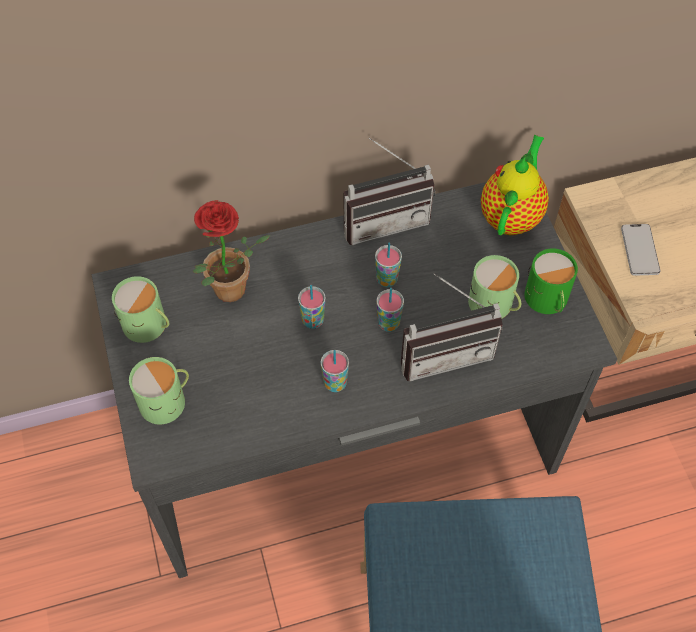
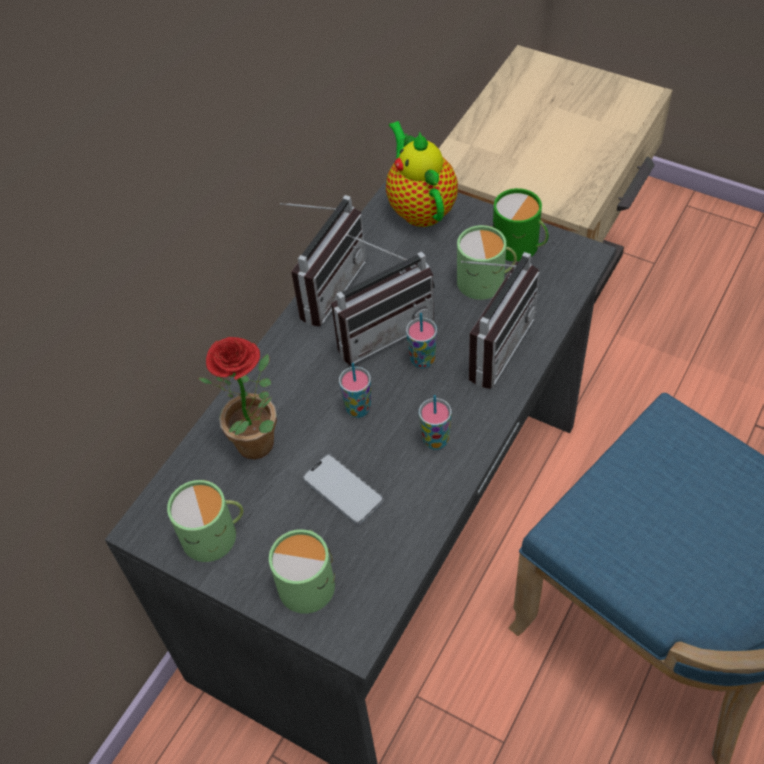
camera: 40 degrees left, 5 degrees down
cup [375,242,402,287] -> radio [331,234,435,365]
phone [621,224,661,276] -> phone moved to [303,454,384,525]

